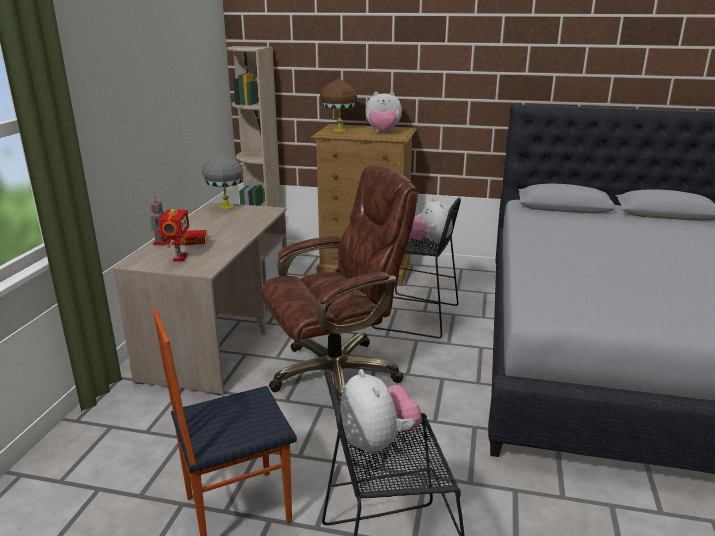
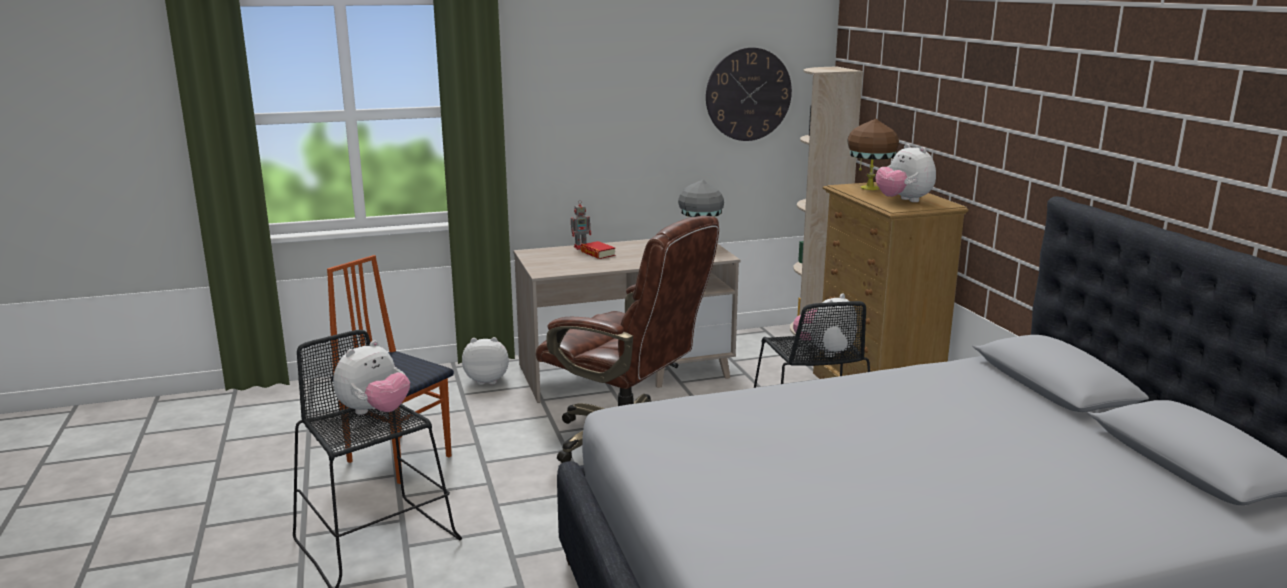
camera: 60 degrees right, 5 degrees down
toy robot [159,209,189,261] -> none
none -> plush toy [462,337,509,385]
none -> wall clock [706,47,792,141]

